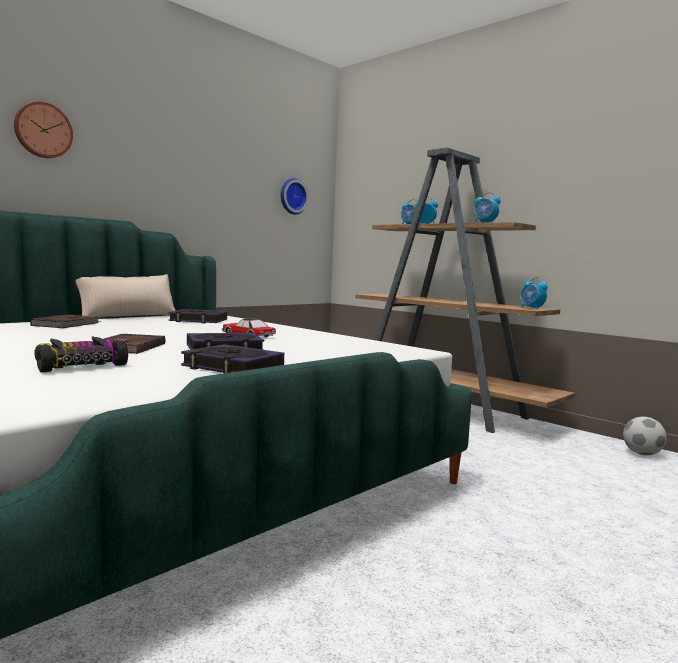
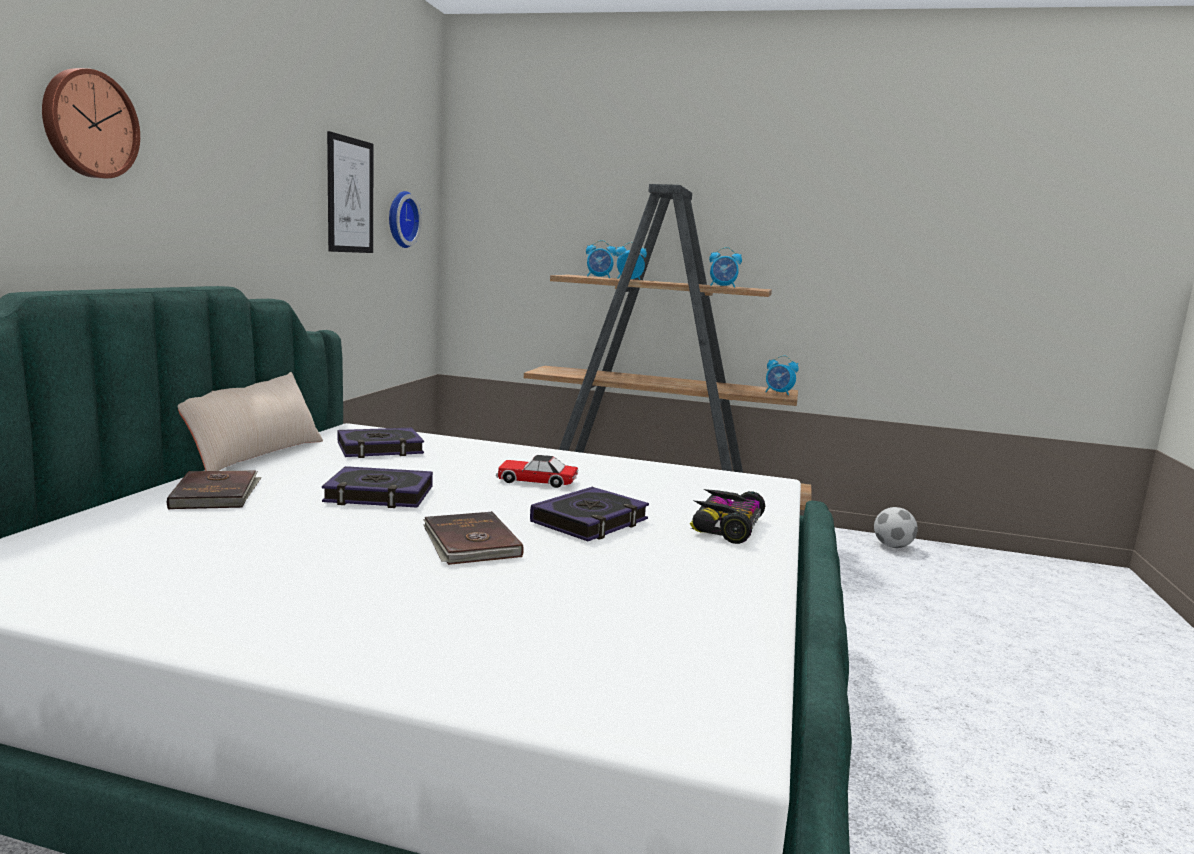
camera: 30 degrees left, 5 degrees up
toy car [34,336,128,372] -> toy car moved to [690,489,765,544]
book [181,344,284,373] -> book moved to [322,466,433,508]
none -> picture [327,131,373,253]

